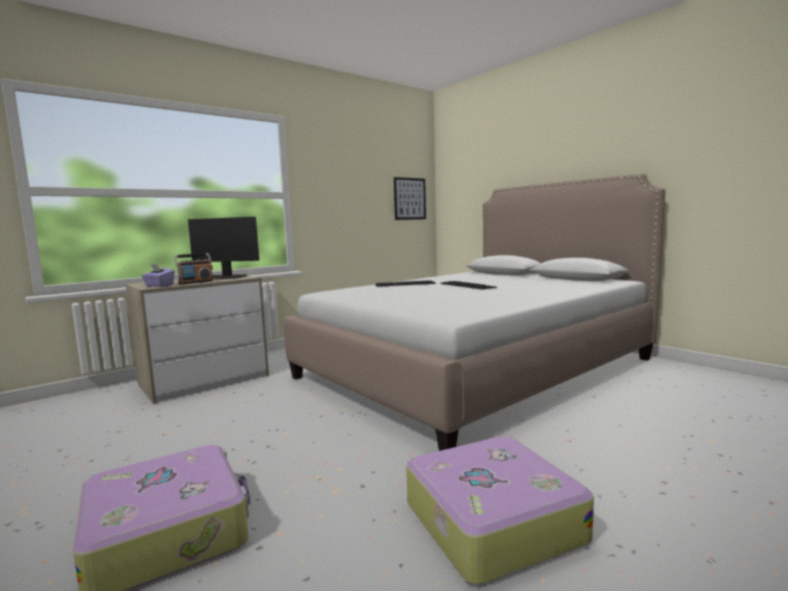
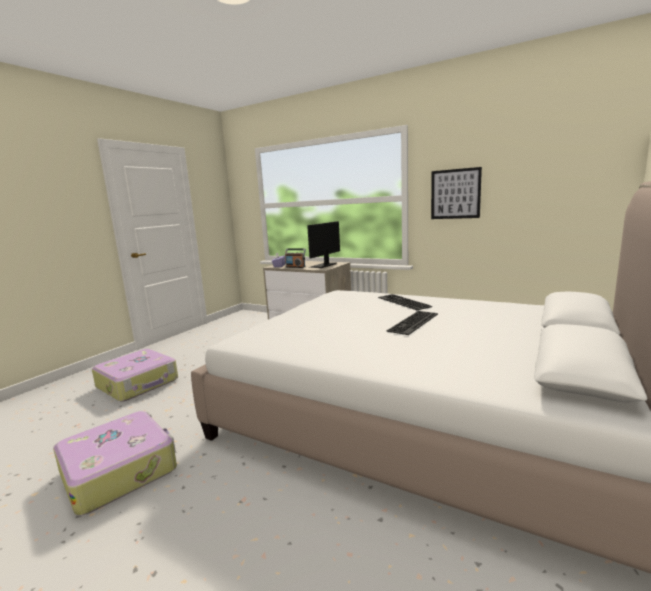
camera: 70 degrees right, 5 degrees up
monitor [188,217,259,279] -> monitor turned 45 degrees clockwise [307,221,340,268]
picture [394,177,426,220] -> picture moved to [431,167,482,219]

